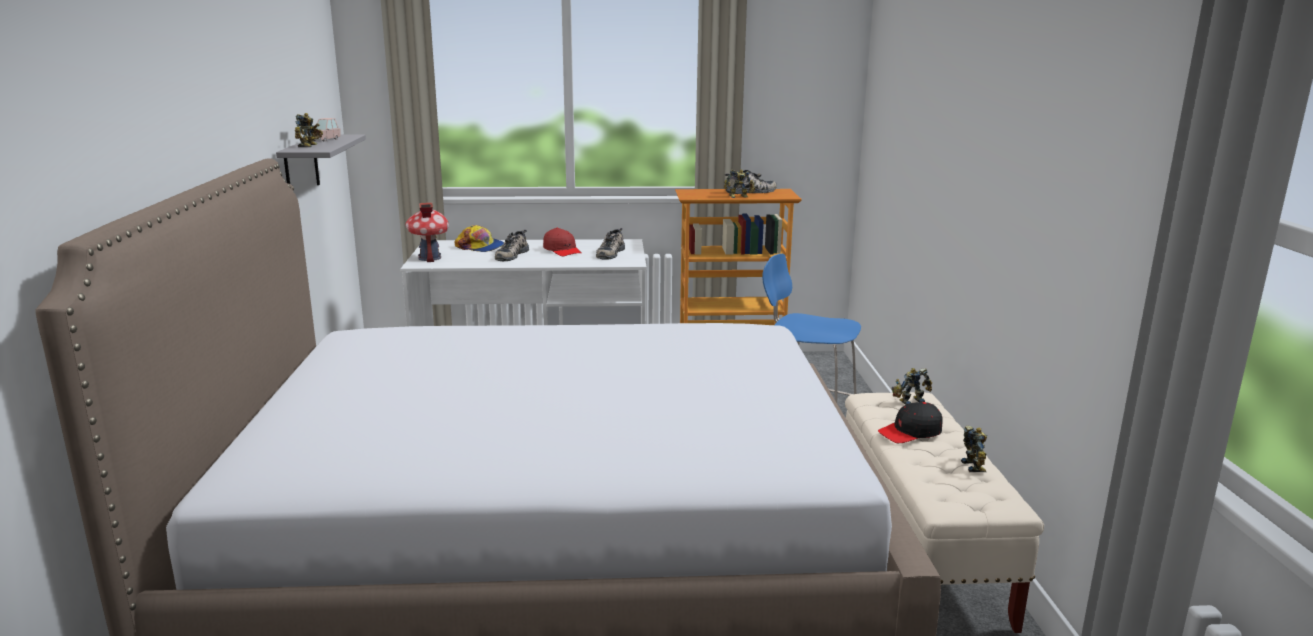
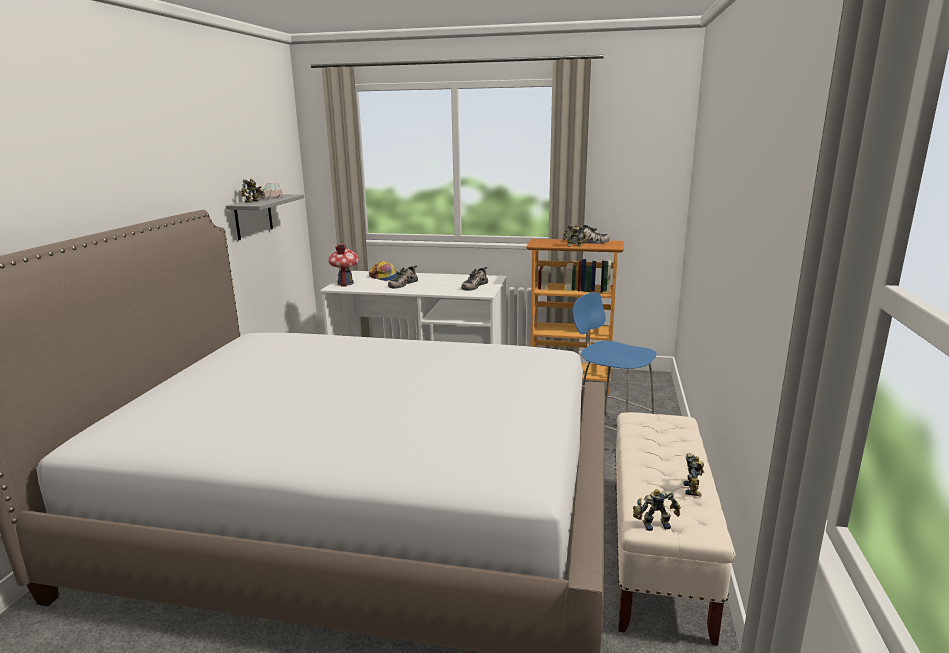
camera: 15 degrees right, 0 degrees up
red cap [543,228,582,256] -> none
black cap [878,402,943,443] -> none
toy robot [891,368,932,405] -> toy robot moved to [633,489,681,531]

